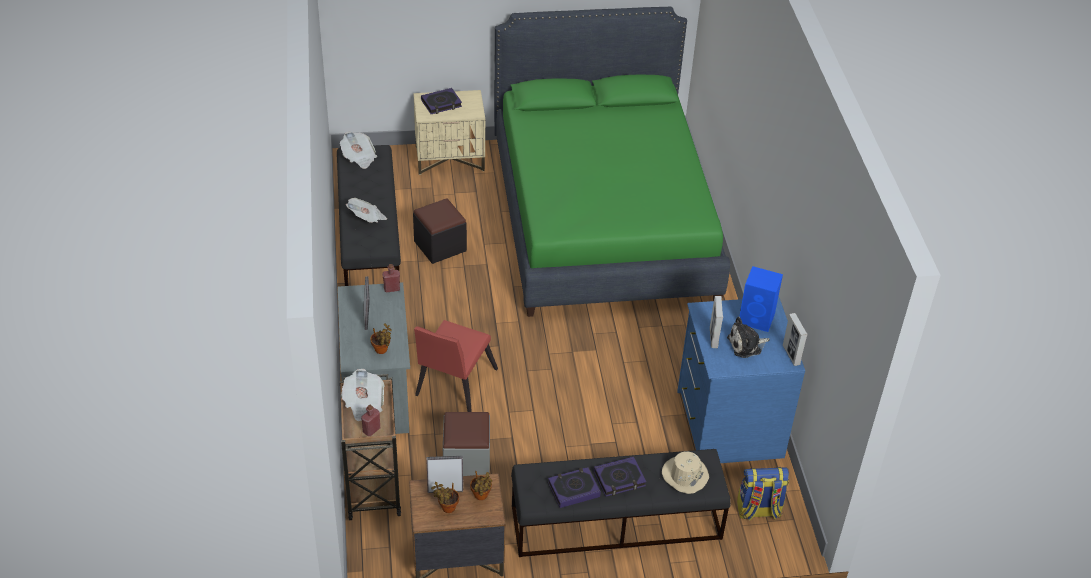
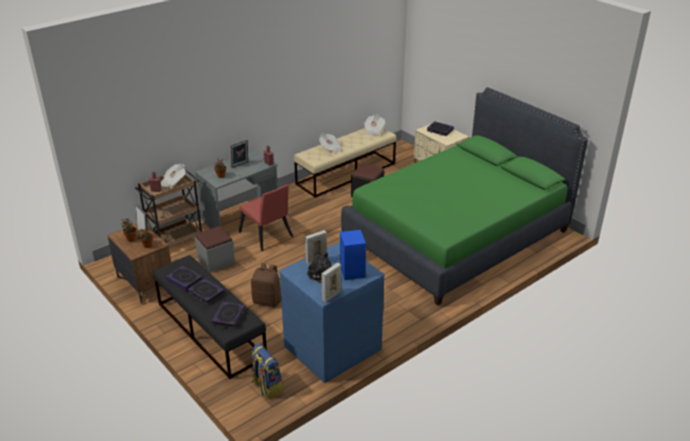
camera: 60 degrees right, 10 degrees down
black bench [337,145,401,286] -> beige bench [294,128,397,198]
red chair [414,320,498,412] -> red chair turned 120 degrees counterclockwise [239,185,293,251]
beige hat [662,452,709,494] -> book [211,302,245,329]
none -> brown backpack [251,263,281,307]

